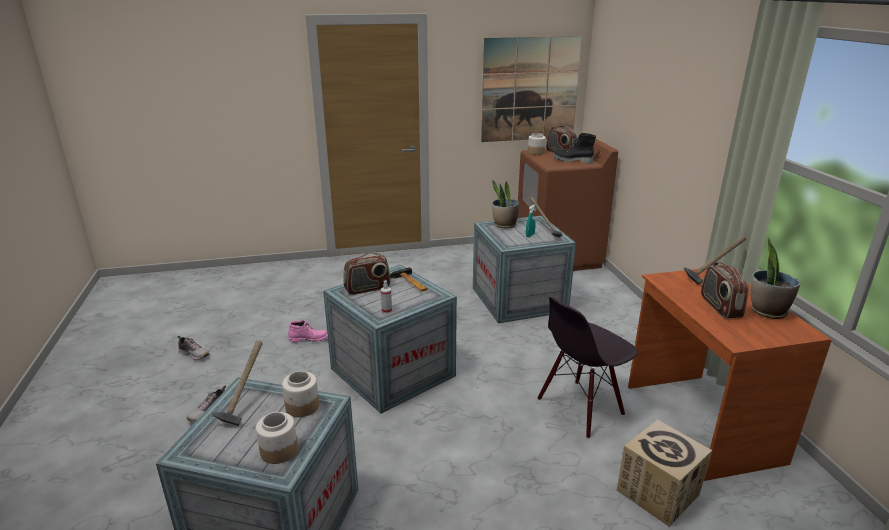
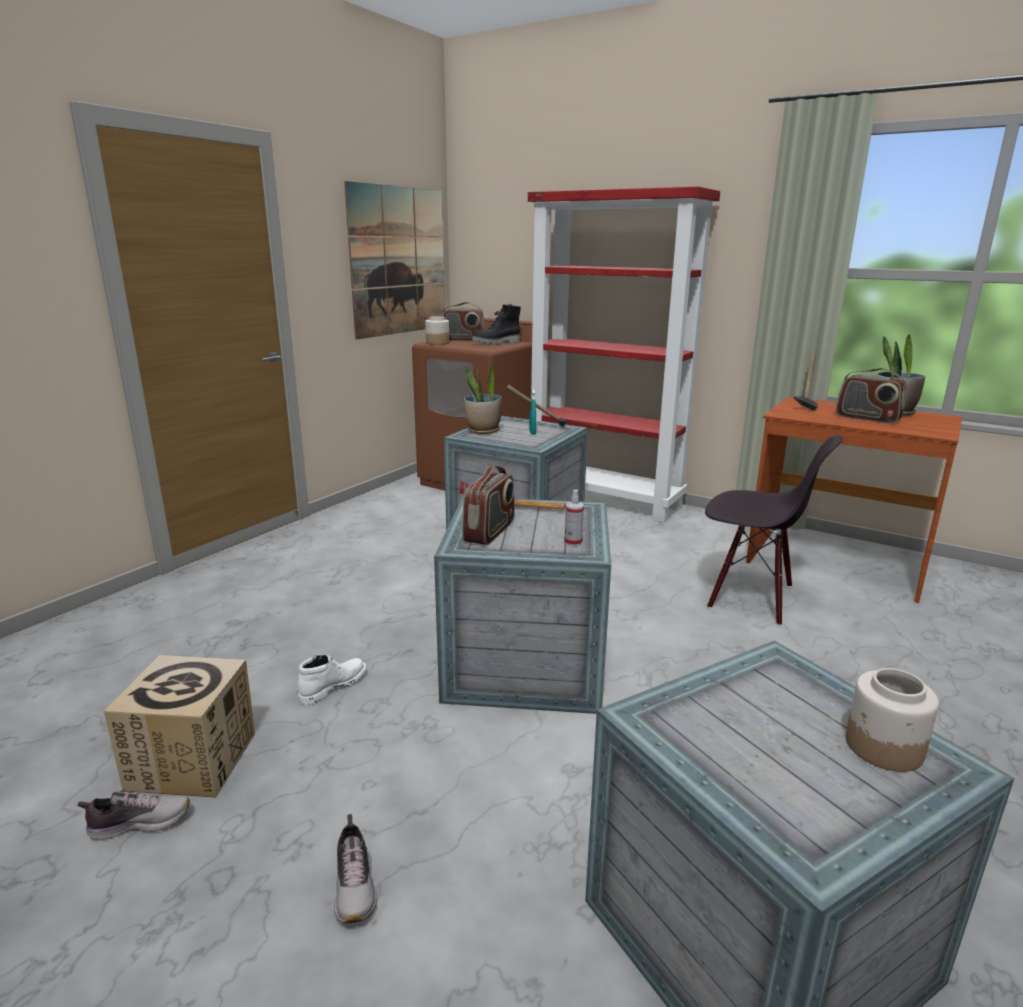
camera: 45 degrees left, 5 degrees down
hammer [212,341,263,426] -> none
jar [282,371,319,417] -> none
pink boot [288,320,328,343] -> white boot [298,654,367,705]
black chair [538,297,638,439] -> black chair turned 75 degrees counterclockwise [705,435,843,626]
cardboard box [617,419,712,527] -> cardboard box moved to [104,655,255,798]
none -> red bookcase [528,186,720,523]

